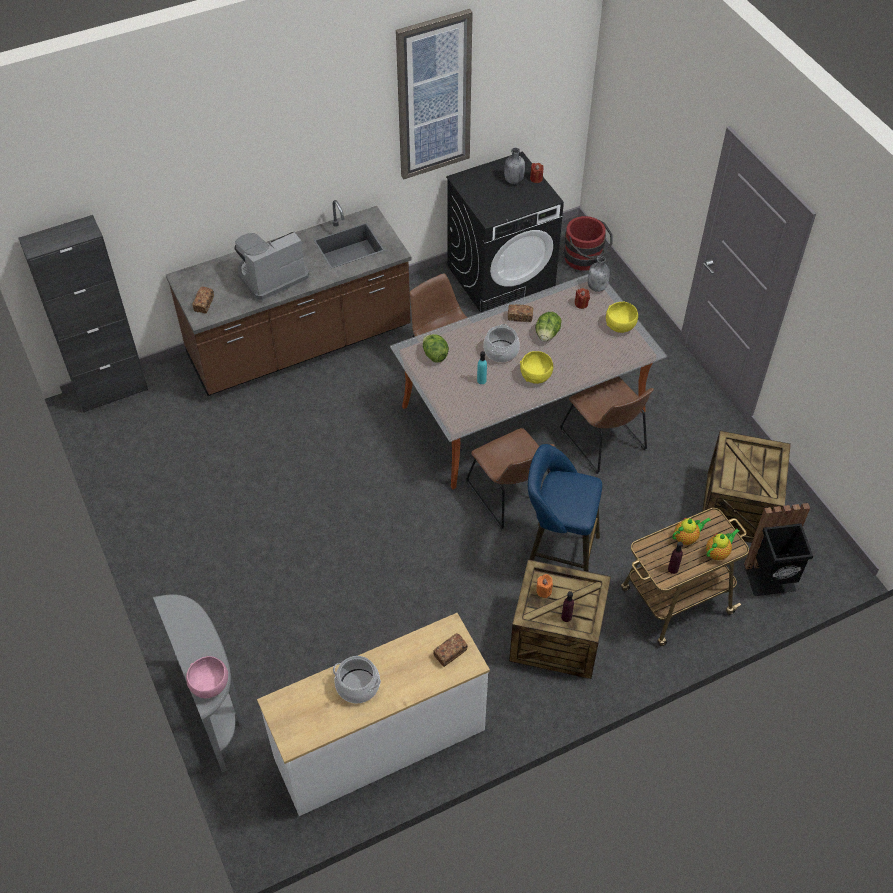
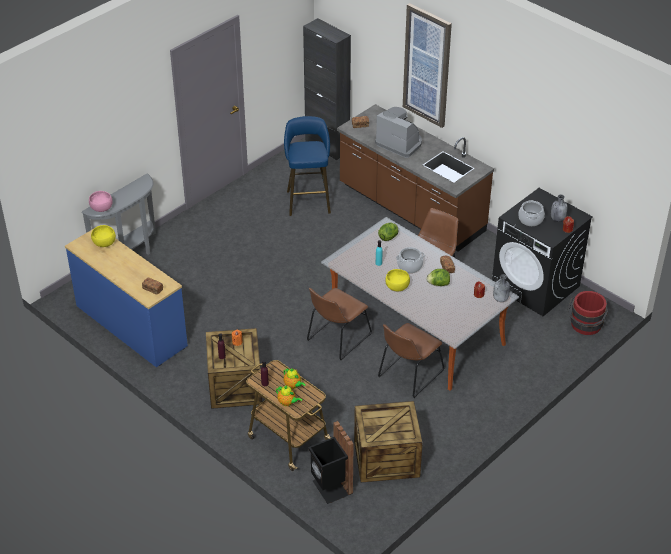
camera: 70 degrees right, 10 degrees down
white dresser [257,613,490,816] -> blue dresser [65,227,188,367]
cooking pot [333,656,381,703] -> cooking pot moved to [518,200,545,226]
picture [396,9,473,180] -> picture moved to [403,3,452,128]
blue stool [528,444,602,572] -> blue stool moved to [284,116,331,216]
yellow bowl [606,302,638,333] -> yellow bowl moved to [91,225,116,247]

